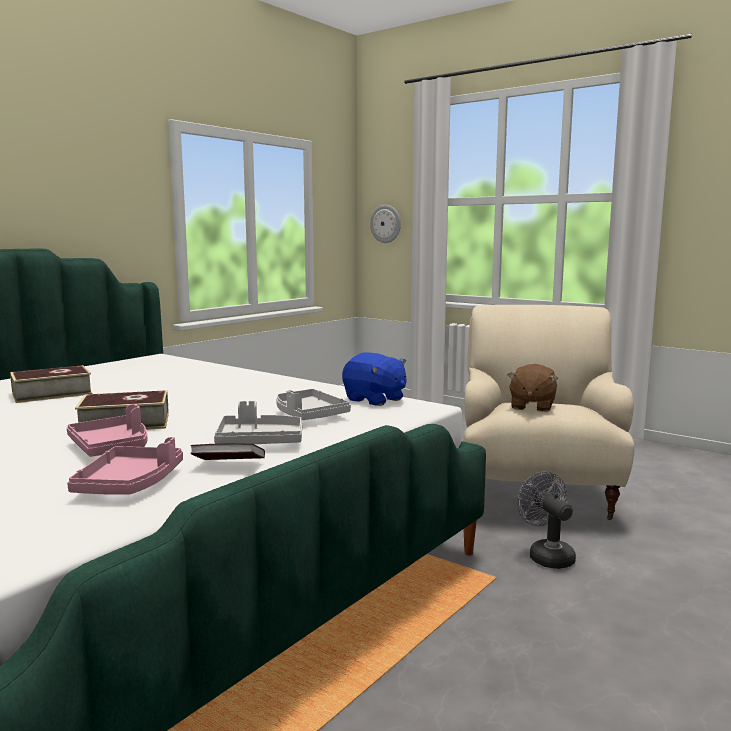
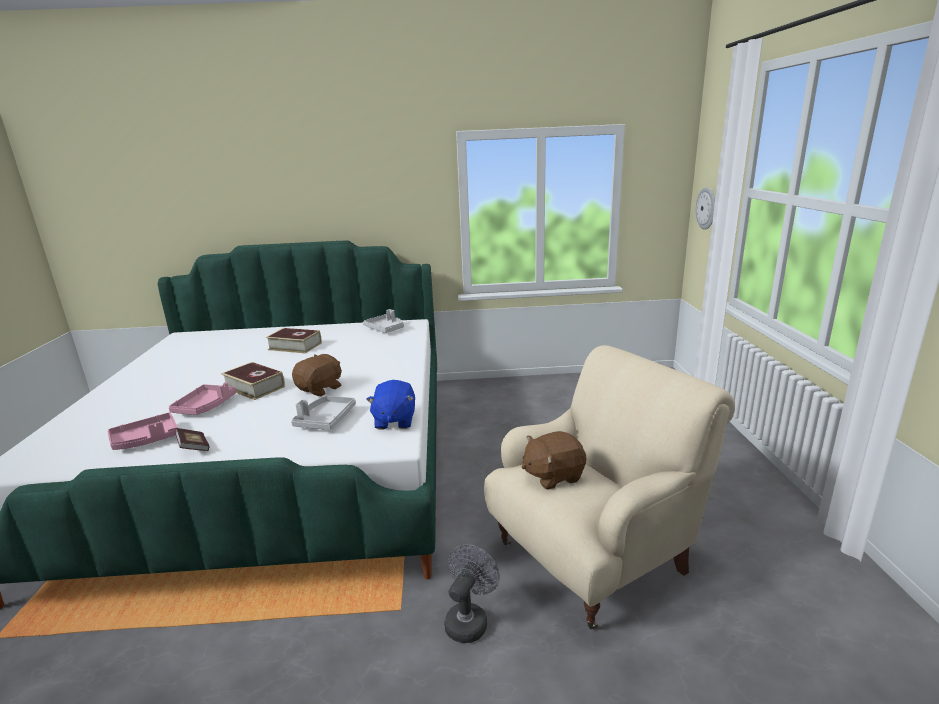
camera: 50 degrees right, 10 degrees up
grey tray [214,401,303,444] -> grey tray moved to [363,309,404,333]
none -> brown plush toy [292,354,342,396]

